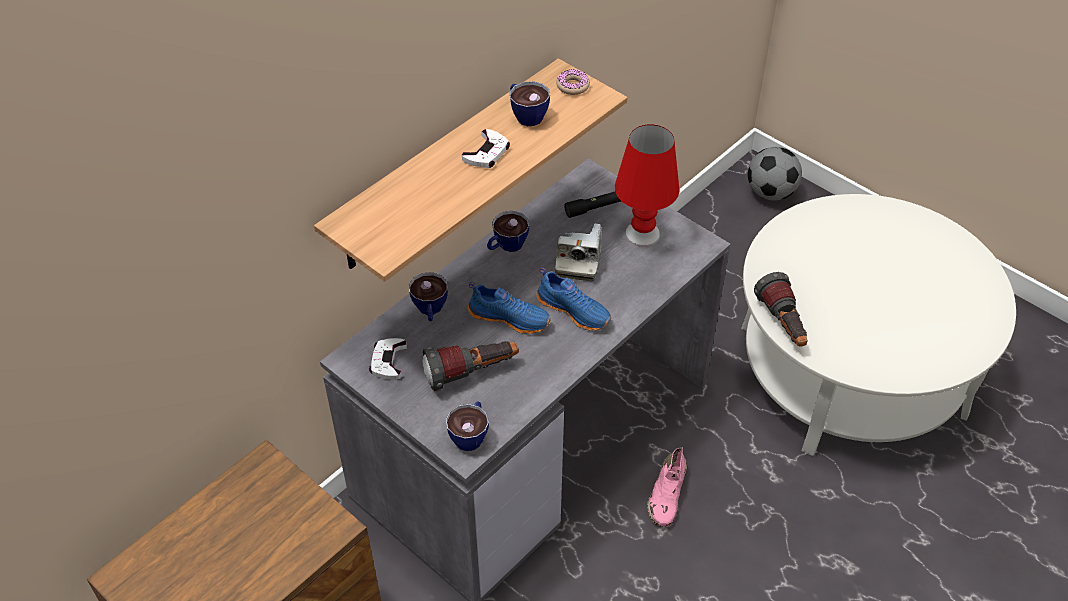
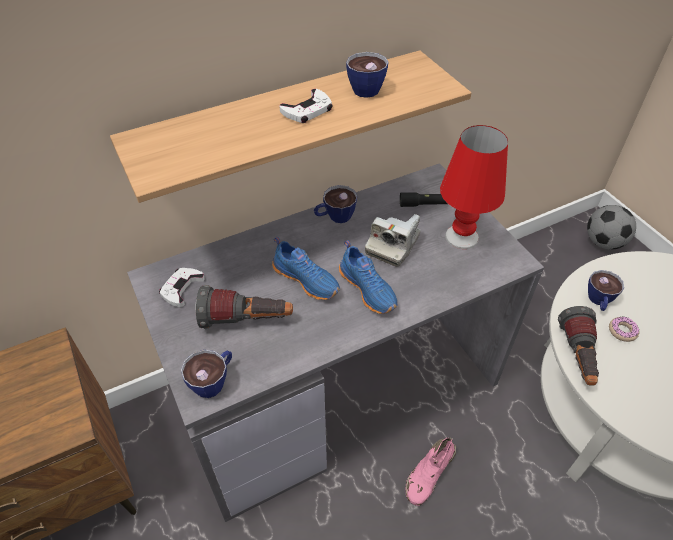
camera: 20 degrees right, 0 degrees up
cup [409,272,448,321] -> cup moved to [588,270,624,311]
donut [556,69,590,95] -> donut moved to [609,317,640,342]

